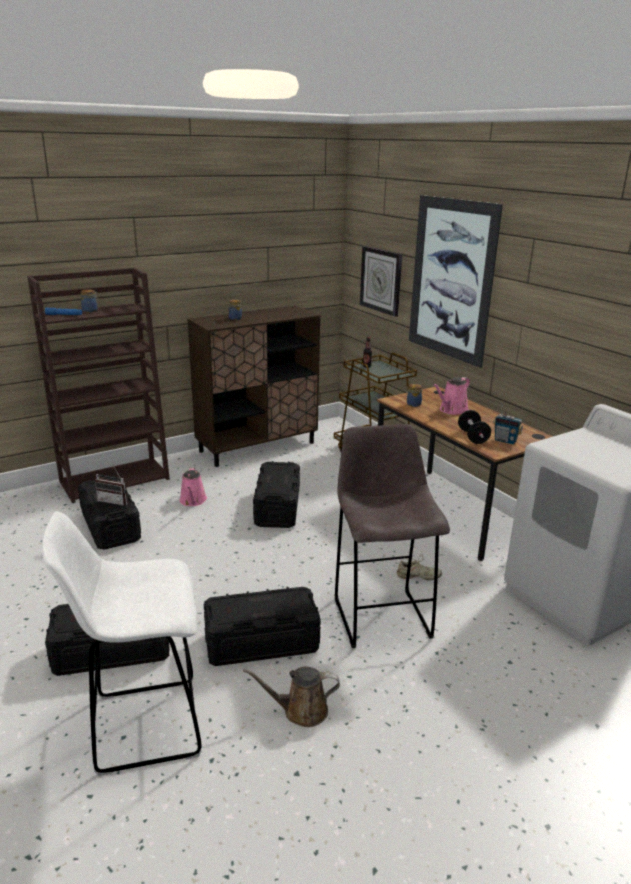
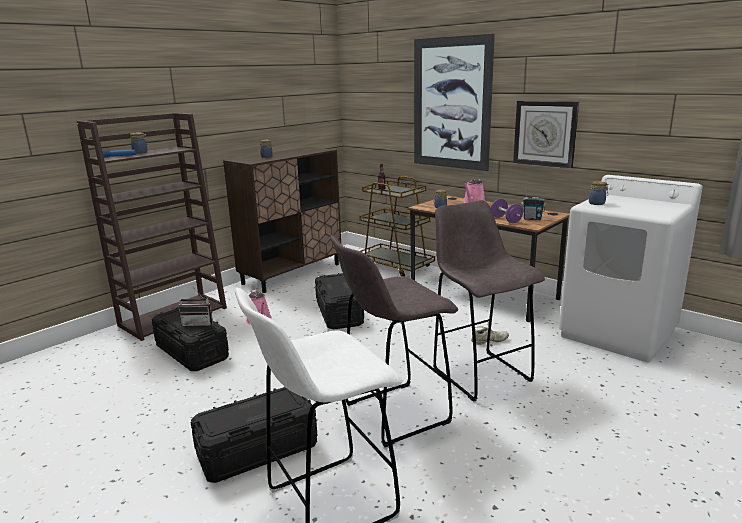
camera: 15 degrees left, 5 degrees down
black storage box [204,587,321,666] -> grey stool [330,235,458,447]
brown watering can [243,667,340,727] -> none
wall clock [360,246,402,317] -> wall clock moved to [513,101,579,168]
black dumbbell [458,410,491,444] -> purple dumbbell [491,199,523,223]
none -> jar [589,181,609,205]

